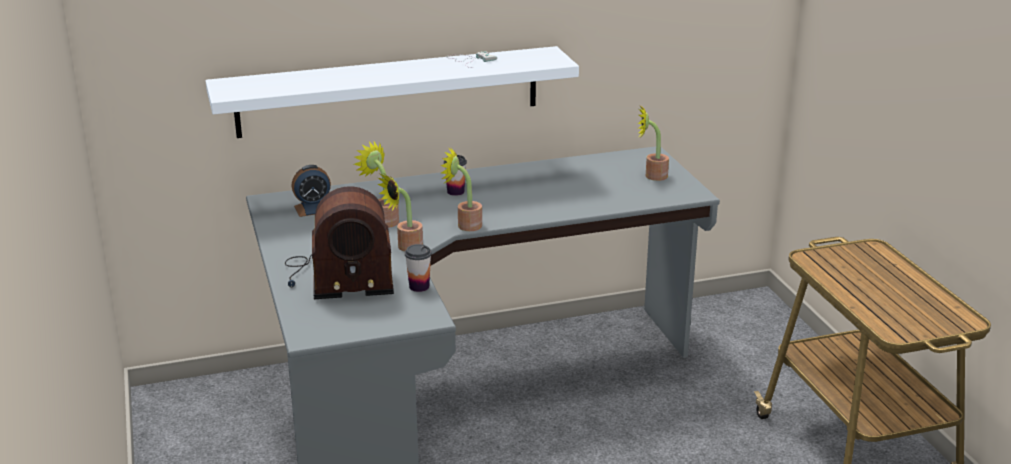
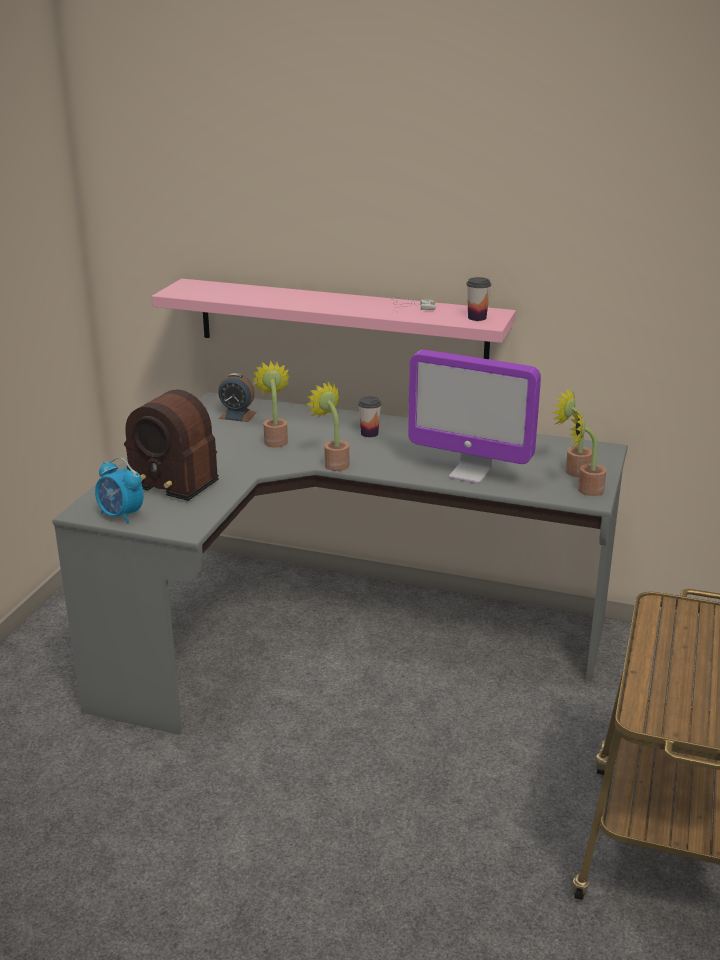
camera: 35 degrees right, 0 degrees up
white shelf [205,46,579,138] -> pink shelf [152,279,516,359]
potted plant [377,174,423,251] -> potted plant moved to [570,410,606,496]
cup [405,244,432,292] -> cup moved to [466,277,491,321]
none -> alarm clock [95,457,144,524]
none -> monitor [408,350,541,484]

